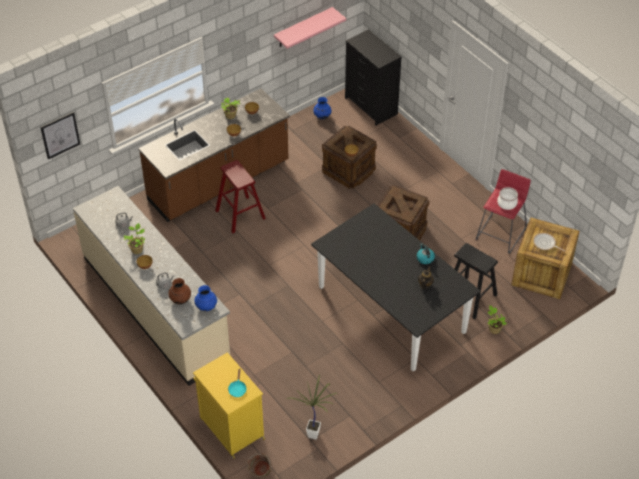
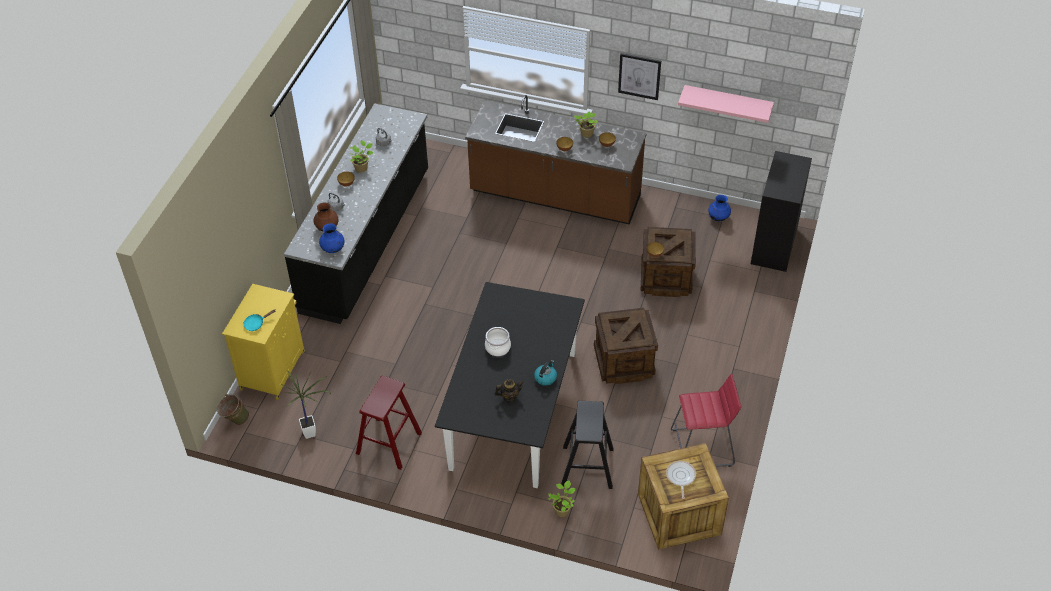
camera: 55 degrees right, 0 degrees up
picture [40,112,80,159] -> picture moved to [618,53,661,100]
beige counter [73,186,230,386] -> black counter [284,103,428,324]
red stool [215,160,266,233] -> red stool moved to [356,376,422,470]
cooking pot [497,187,518,210] -> cooking pot moved to [485,327,511,356]

